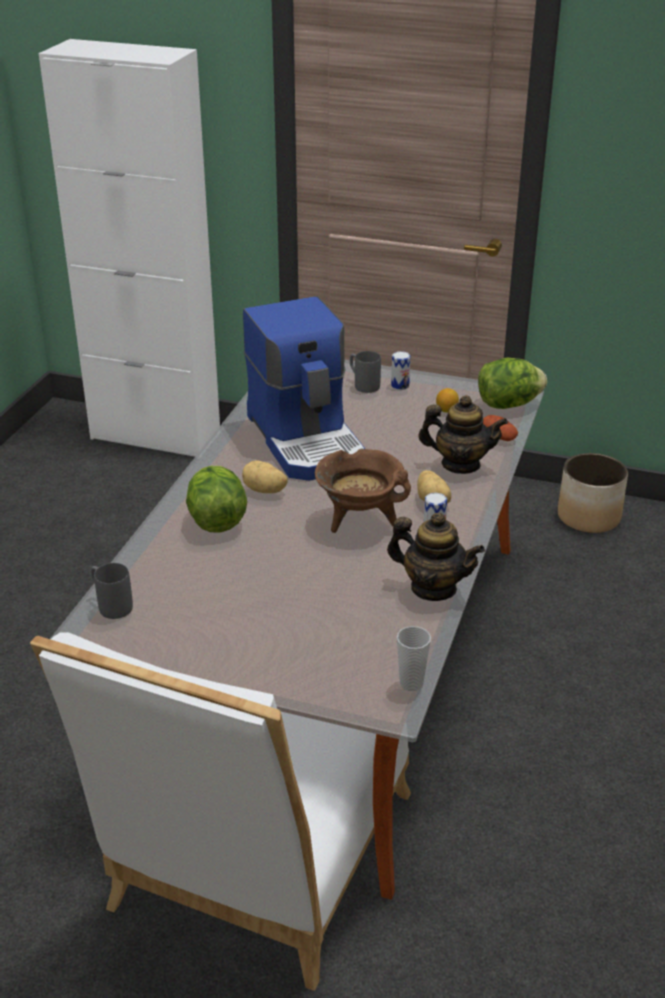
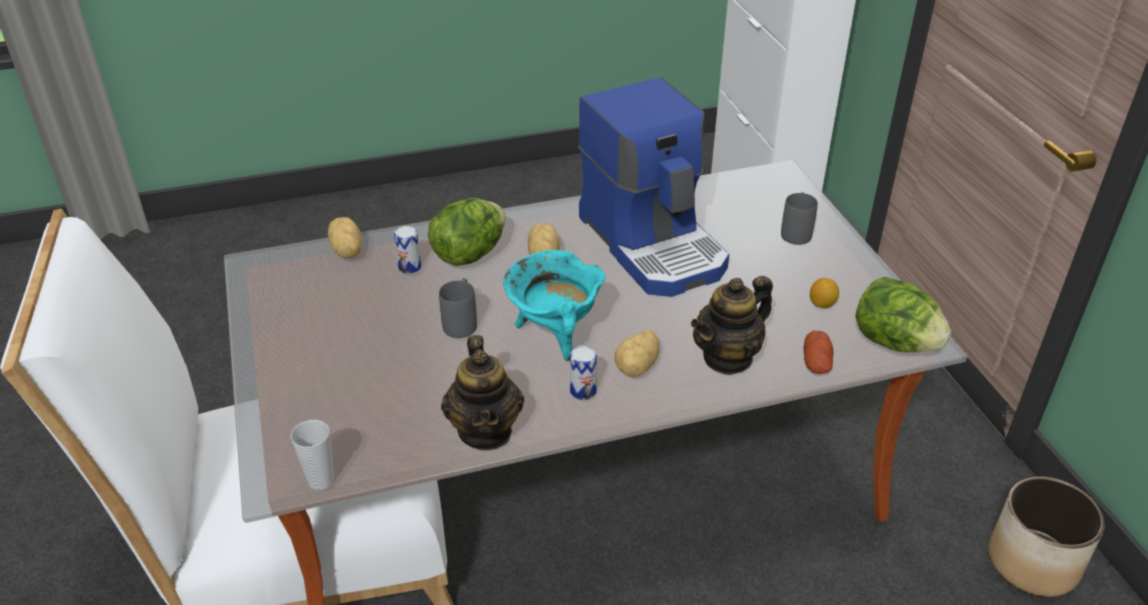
camera: 55 degrees right, 5 degrees up
grey mug [91,563,133,619] -> grey mug moved to [439,278,477,338]
coffee machine [243,296,365,481] -> coffee machine turned 60 degrees counterclockwise [578,77,729,297]
brown cooking pot [315,449,411,533] -> turquoise cooking pot [503,250,606,361]
can [391,351,410,390] -> can moved to [394,226,421,274]
teapot [418,395,508,474] -> teapot turned 75 degrees clockwise [691,276,773,375]
none -> potato [328,217,362,258]

